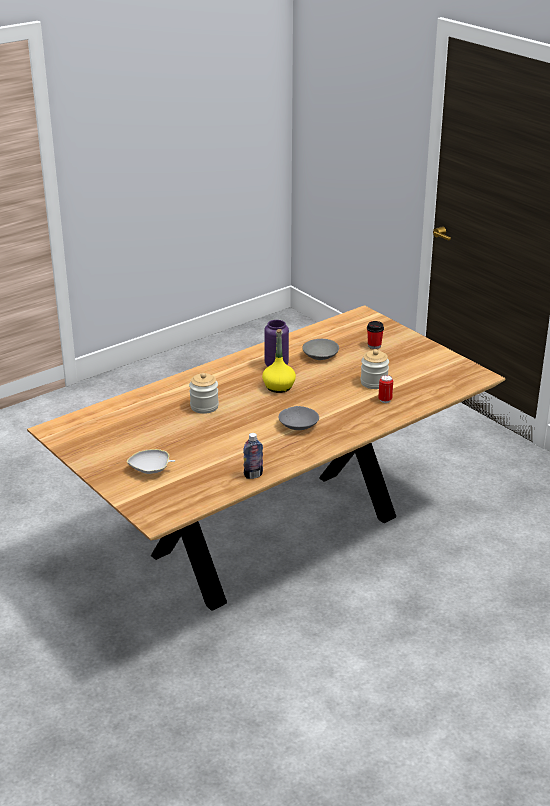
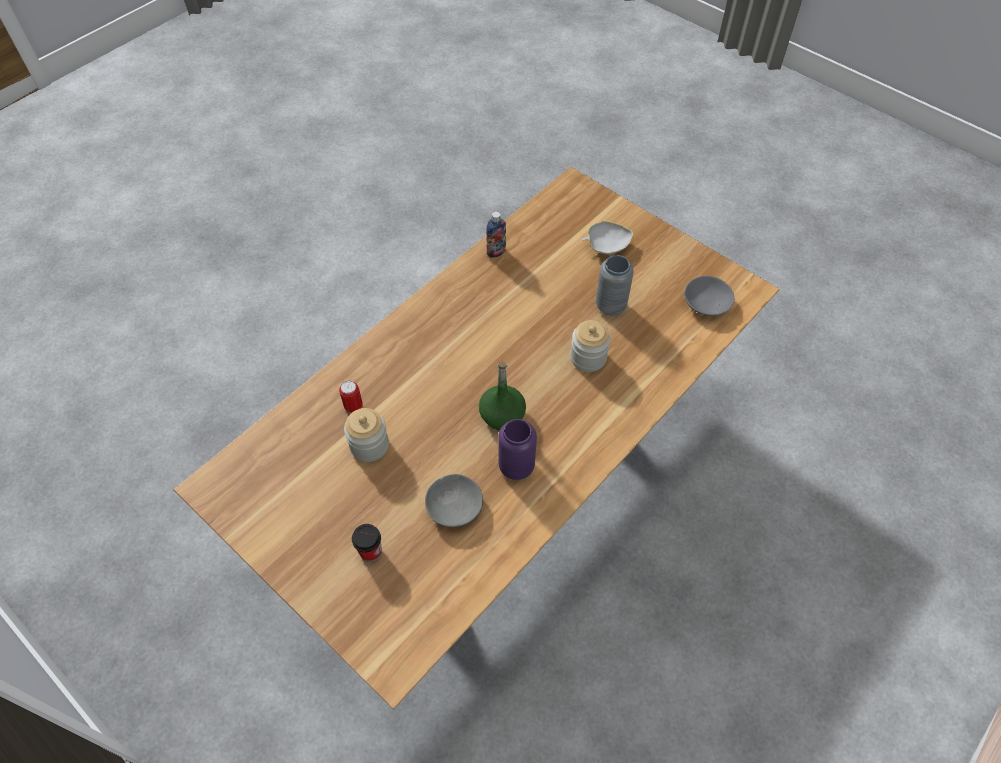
camera: 170 degrees right, 25 degrees up
yellow bottle [262,329,296,393] -> green bottle [479,361,526,430]
grey bowl [279,406,319,430] -> grey bowl moved to [684,276,734,316]
none -> grey vase [596,255,634,315]

